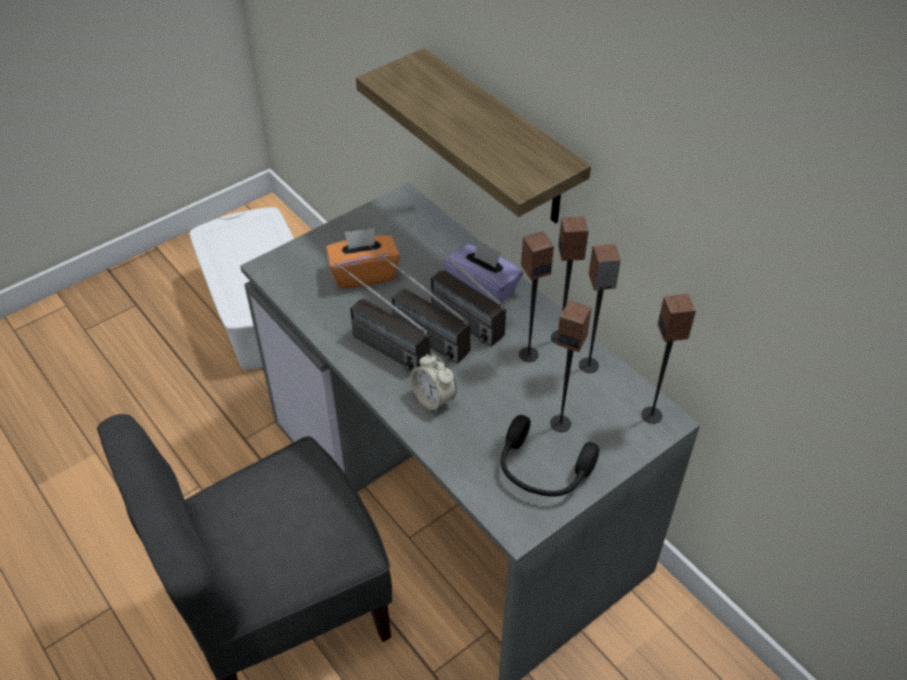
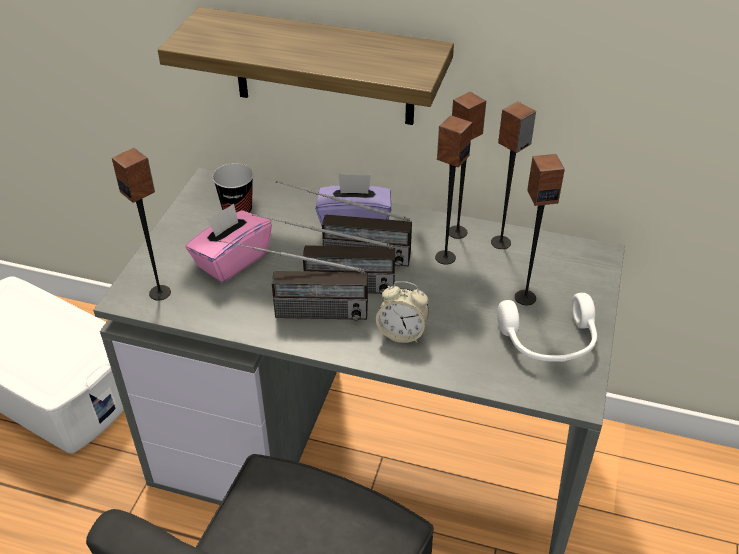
camera: 35 degrees left, 5 degrees down
orange tissue box [326,228,400,289] -> pink tissue box [186,204,272,282]
black headphones [501,415,599,497] -> white headphones [497,293,597,362]
speaker [641,294,696,424] -> speaker moved to [112,148,171,300]
none -> cup [212,163,254,213]

